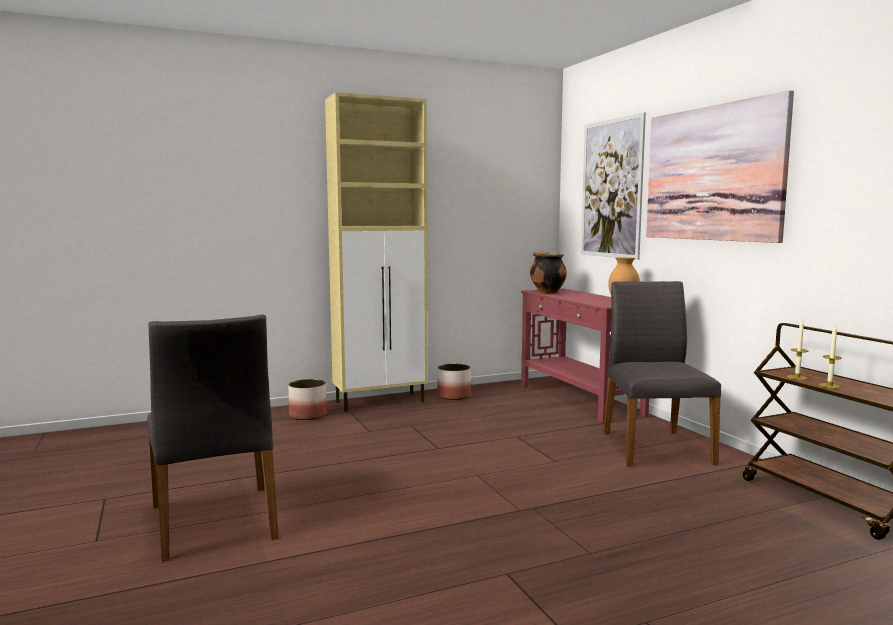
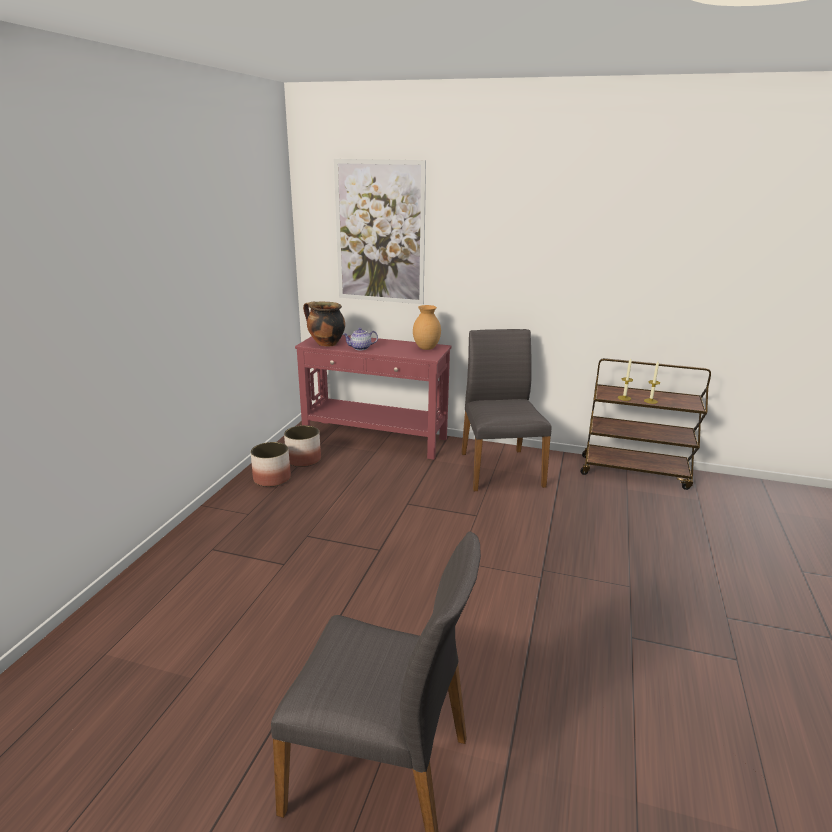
camera: 50 degrees left, 15 degrees up
planter [288,379,327,420] -> planter moved to [284,425,321,467]
beige cabinet [325,92,428,412] -> none
grey chair [603,281,721,467] -> grey chair turned 45 degrees clockwise [461,329,552,491]
picture [646,90,794,243] -> none
none -> teapot [342,328,378,350]

